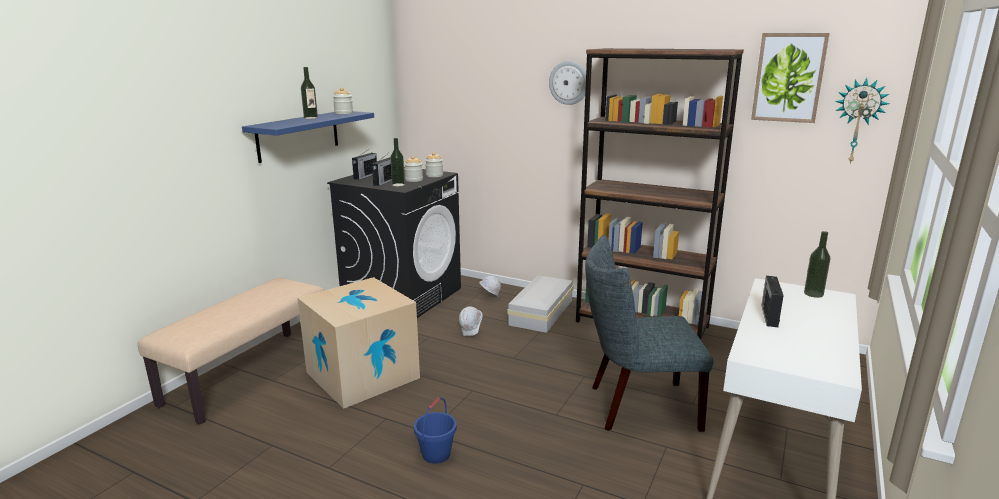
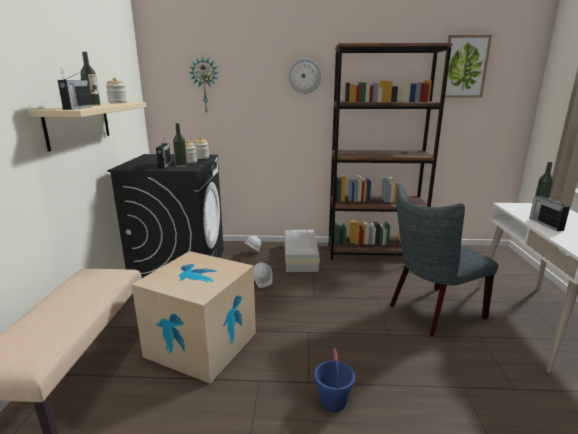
camera: 25 degrees left, 0 degrees up
blue shelf [242,111,374,163] -> beige shelf [29,102,146,152]
radio [352,149,377,180] -> radio moved to [58,73,92,110]
wall clock [835,78,890,164] -> wall clock moved to [189,57,218,114]

